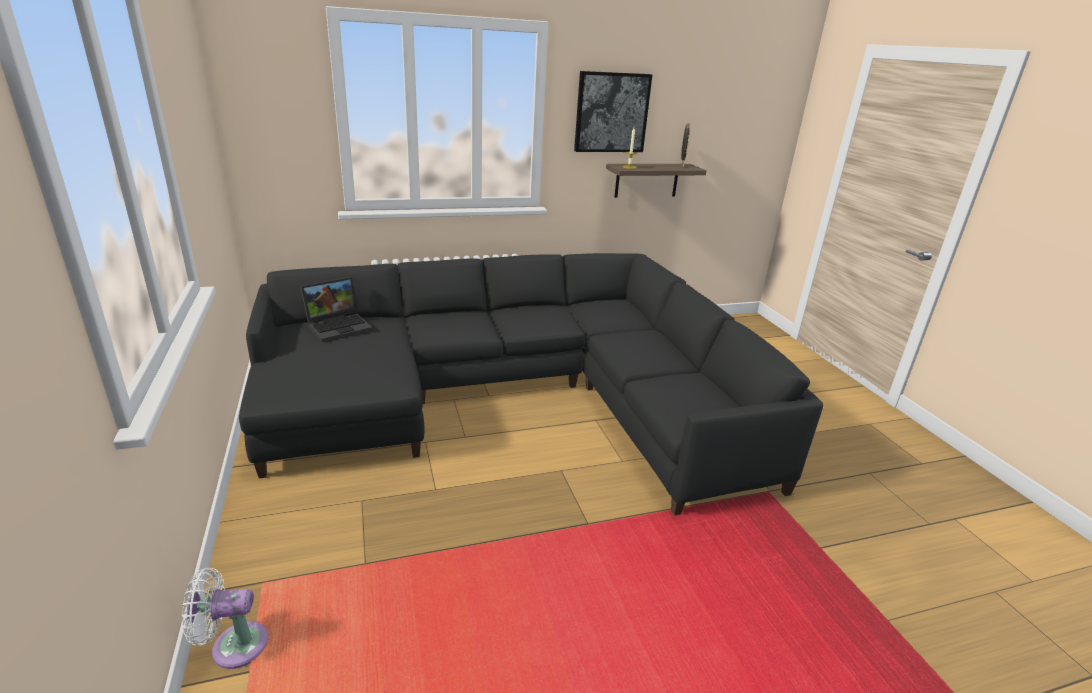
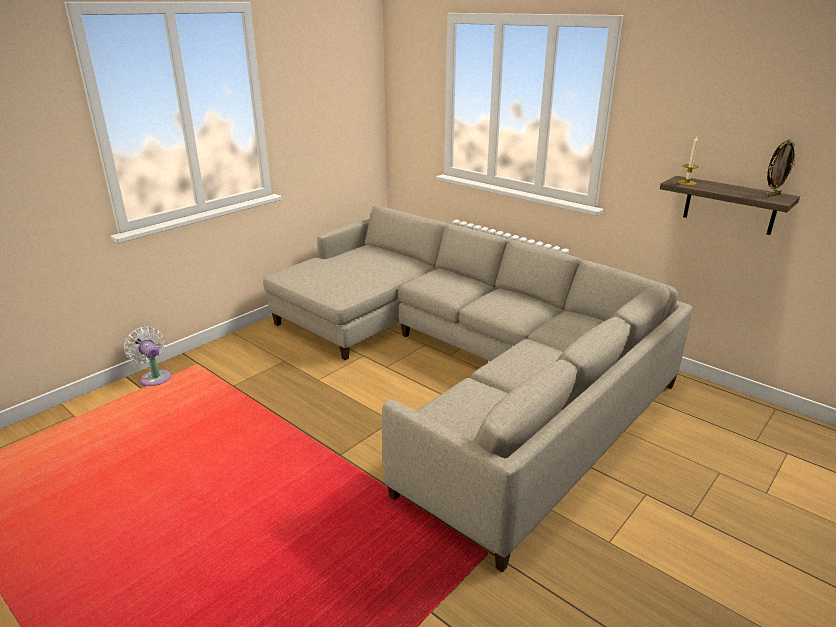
camera: 60 degrees right, 0 degrees up
black sofa [239,253,823,516] -> beige sofa [263,206,693,573]
laptop [300,277,373,342] -> none
picture [574,71,653,152] -> none

